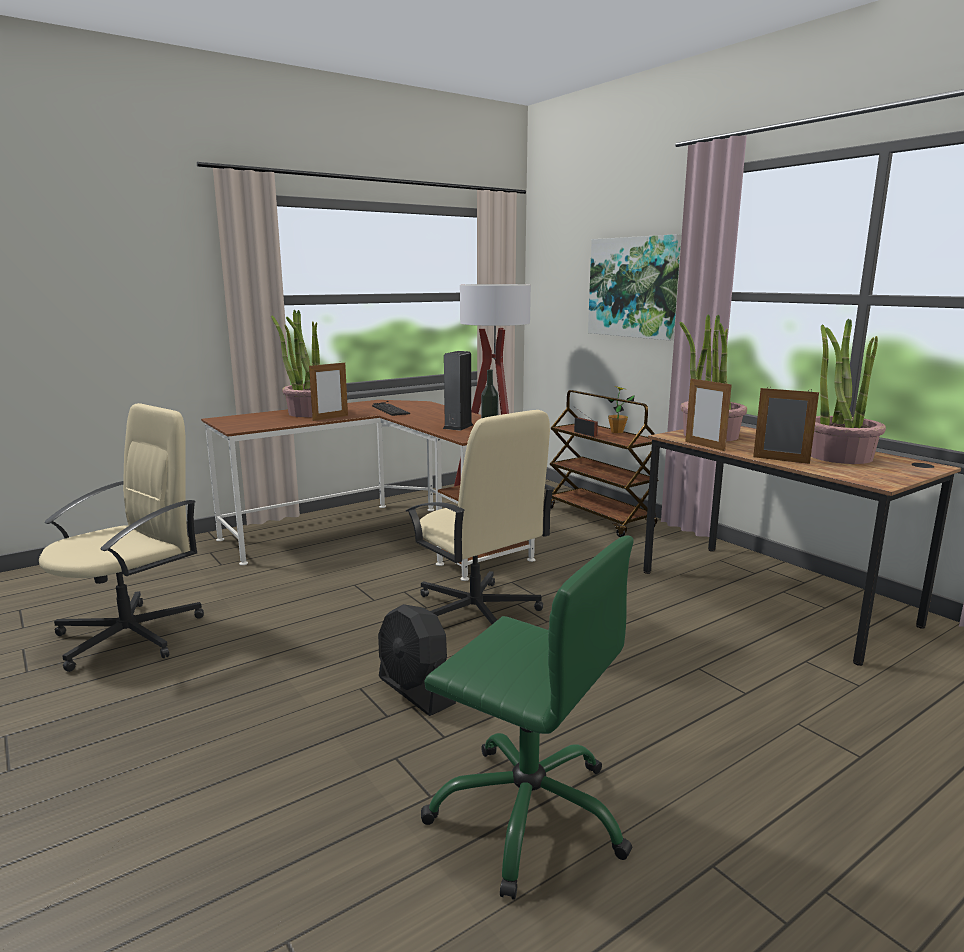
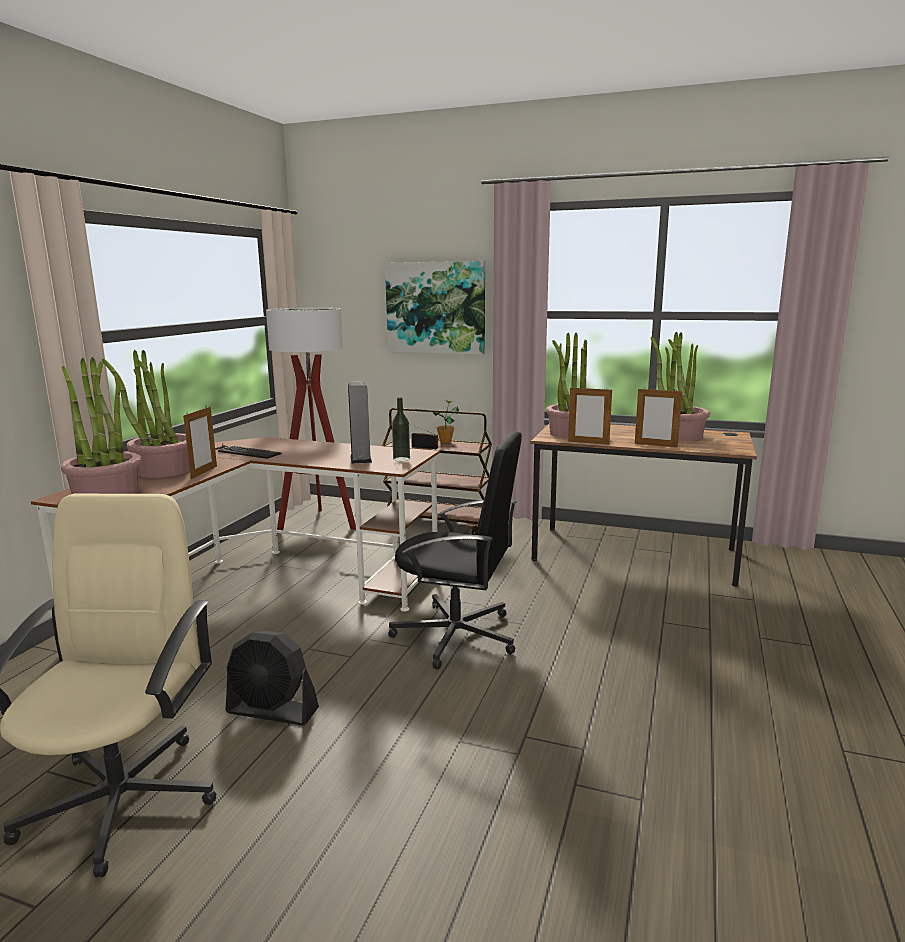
camera: 35 degrees left, 0 degrees up
black fan [378,604,456,716] -> black fan moved to [225,631,319,726]
beige office chair [406,410,555,624] -> black office chair [388,431,522,670]
green office chair [421,535,634,900] -> none
picture frame [753,386,819,464] -> picture frame turned 150 degrees counterclockwise [635,387,682,448]
none -> potted plant [60,357,141,494]

